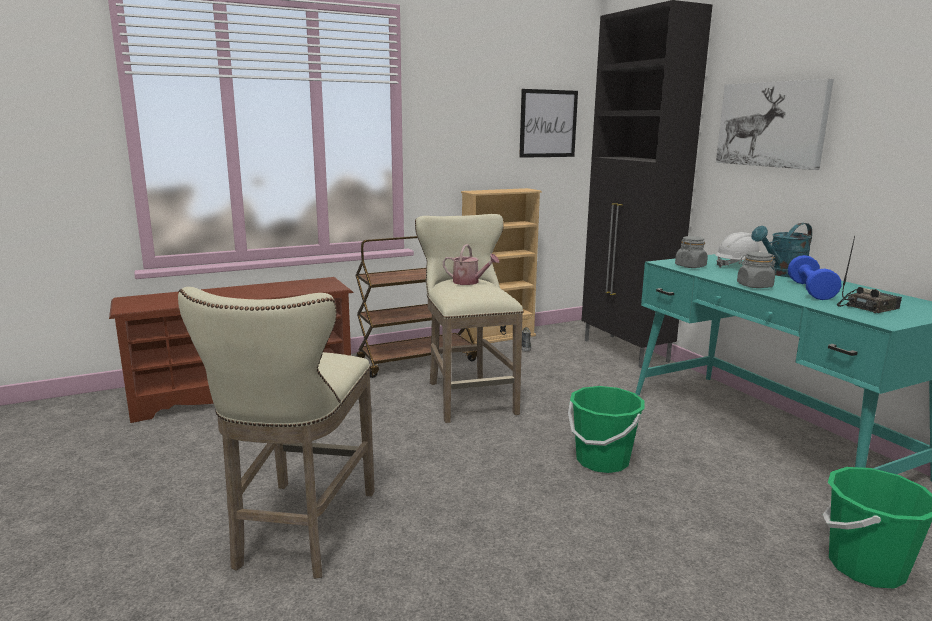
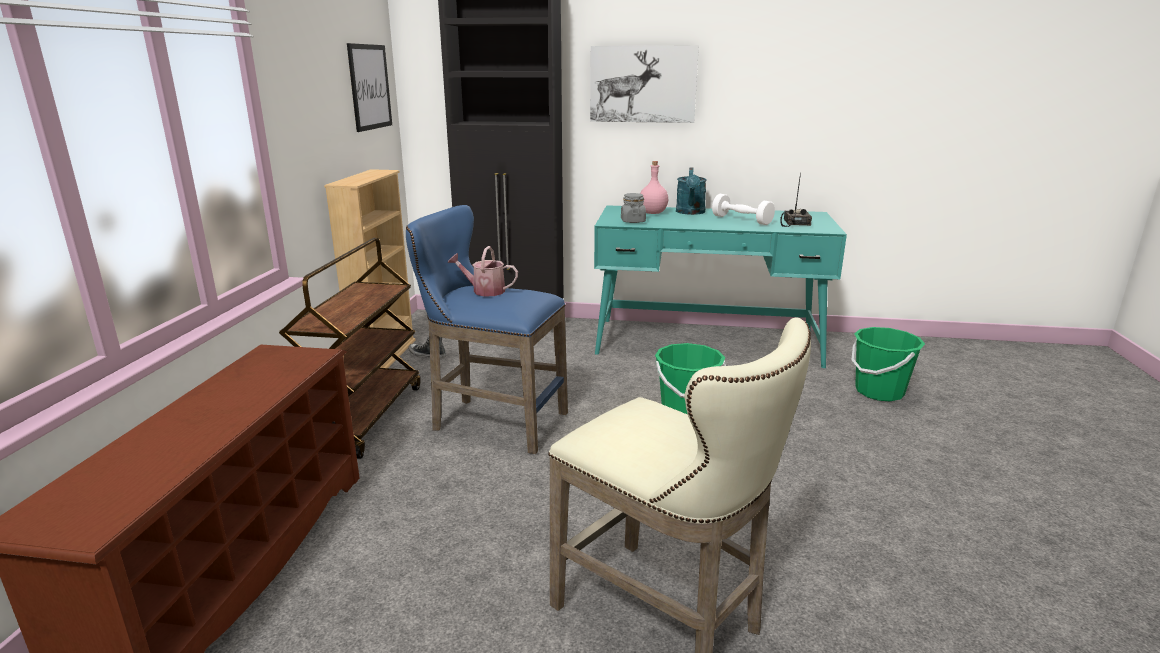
camera: 55 degrees left, 5 degrees up
beige stool [415,214,523,423] -> blue stool [406,205,568,454]
watering can [443,244,499,285] -> watering can turned 135 degrees counterclockwise [447,246,518,297]
white hard hat [715,232,761,268] -> pink bottle [640,161,668,214]
grey jar [737,252,776,288] -> none
blue dumbbell [788,255,841,300] -> white dumbbell [712,194,775,225]

